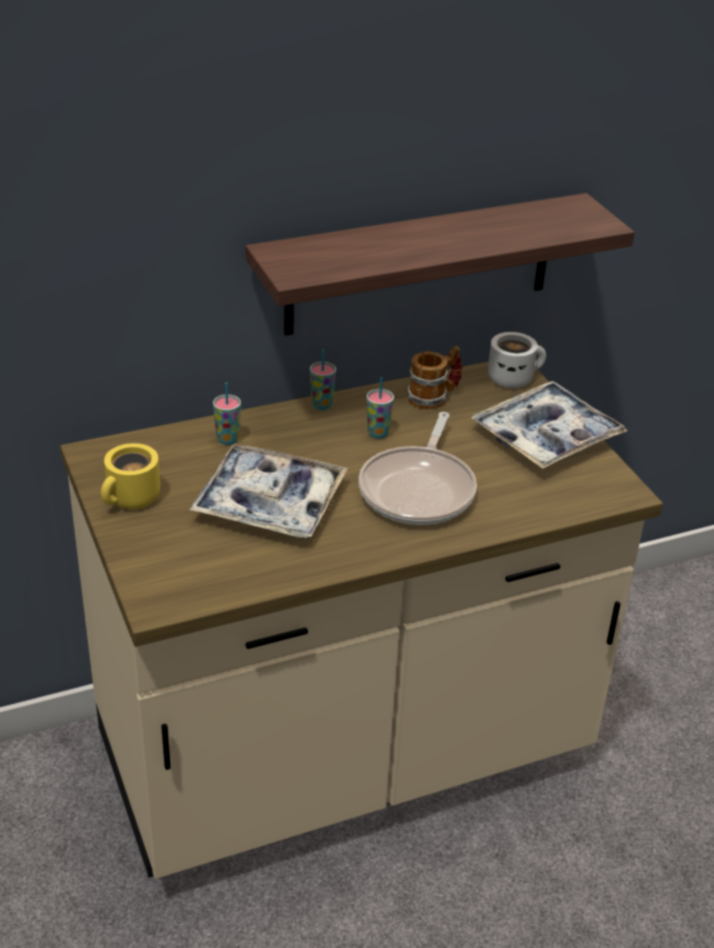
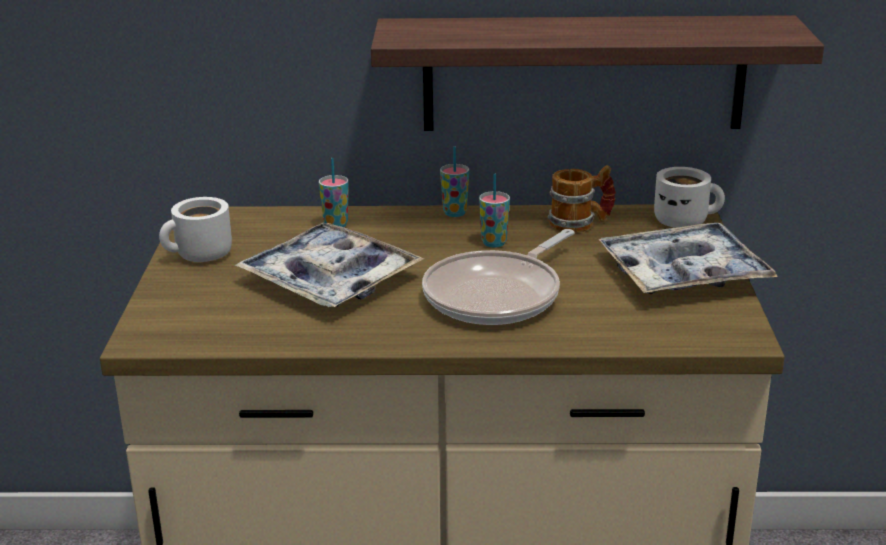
camera: 25 degrees right, 10 degrees down
yellow mug [101,443,160,509] -> white mug [159,197,232,262]

